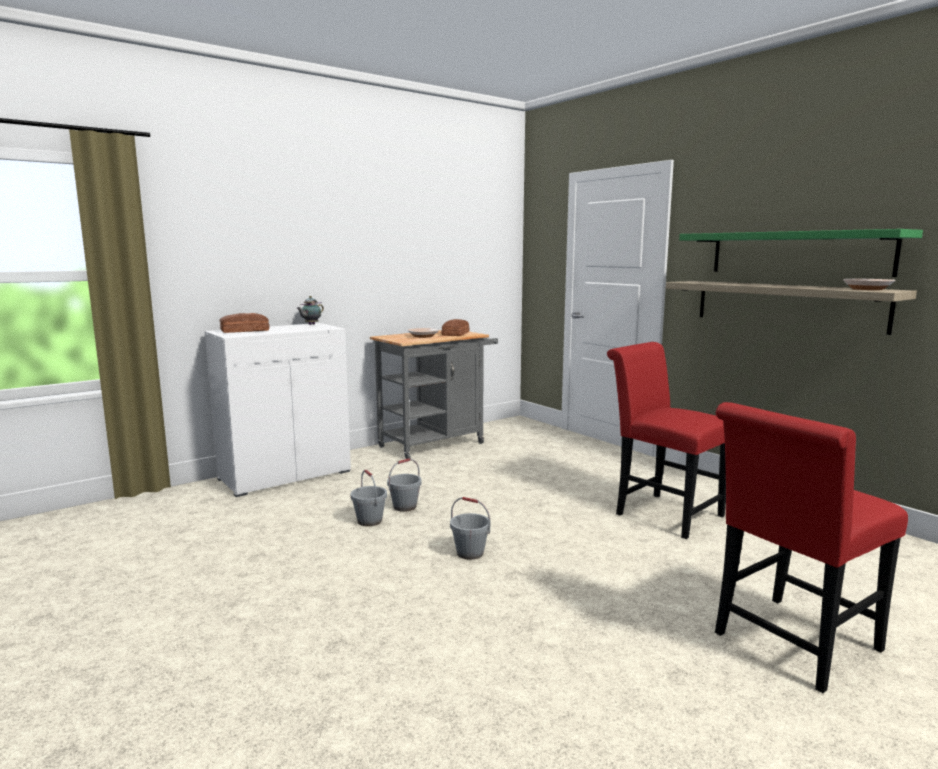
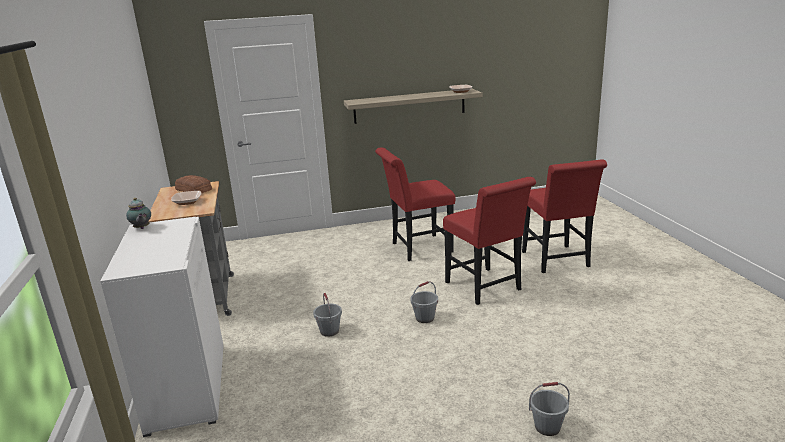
camera: 65 degrees left, 10 degrees up
bread [220,313,270,333] -> none
grey bucket [350,469,387,526] -> grey bucket moved to [529,382,570,436]
green shelf [679,229,923,277] -> none
none -> red chair [443,177,536,305]

